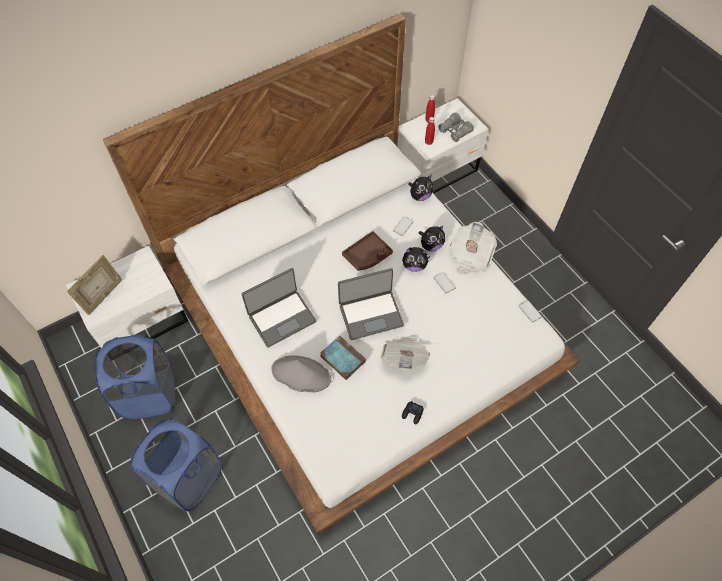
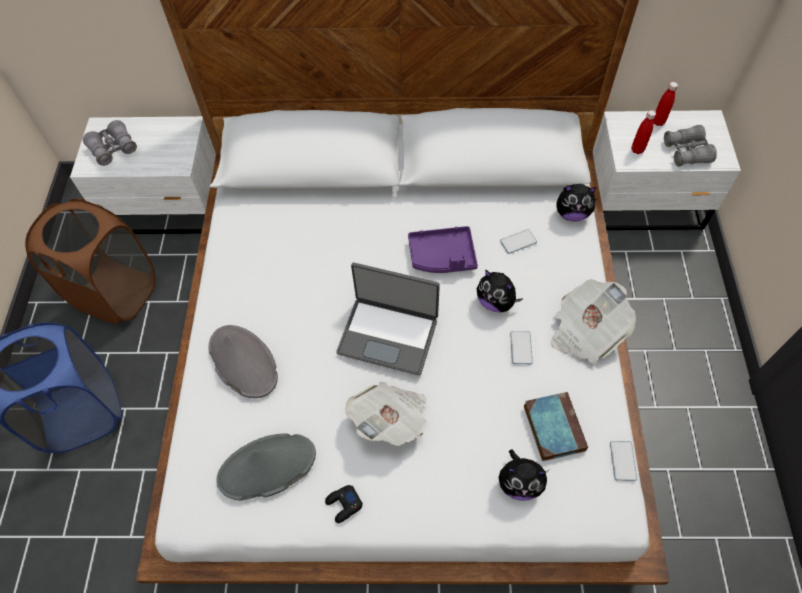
camera: 35 degrees right, 0 degrees up
picture frame [67,255,122,315] -> grey binoculars [83,120,137,166]
blue laundry basket [95,335,176,420] -> brown laundry basket [25,198,156,324]
laptop [242,268,317,348] -> none
book [320,336,366,380] -> book moved to [524,392,588,461]
brown tray [342,231,393,271] -> purple tray [408,226,478,273]
plush toy [419,225,445,251] -> plush toy moved to [499,449,550,501]
none -> grey hat [216,433,316,501]

